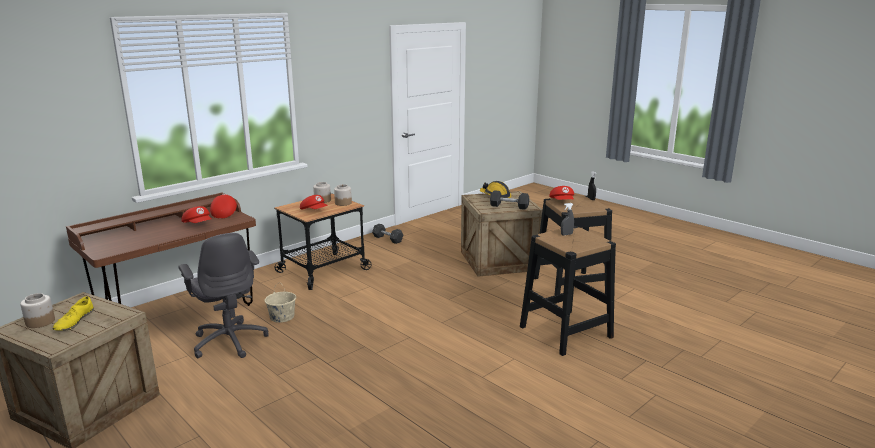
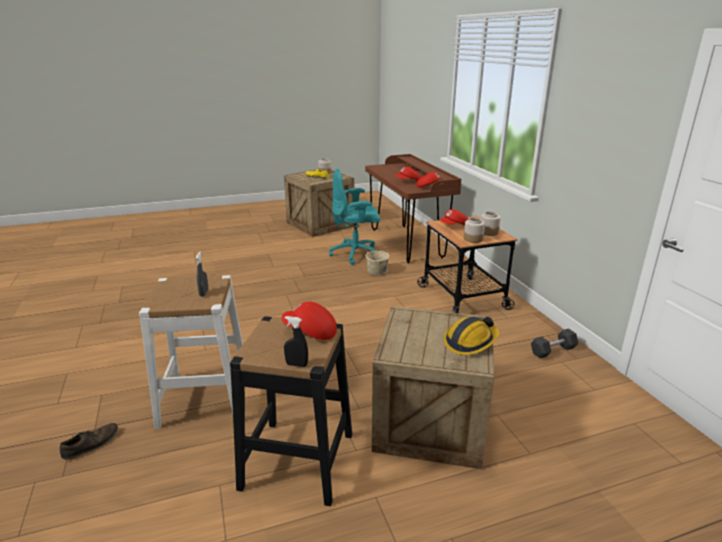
camera: 115 degrees right, 5 degrees up
grey office chair [178,233,269,358] -> turquoise office chair [329,169,380,265]
grey dumbbell [490,190,529,210] -> none
black stool [520,226,616,356] -> white stool [139,275,243,429]
none -> brown shoe [60,423,118,460]

